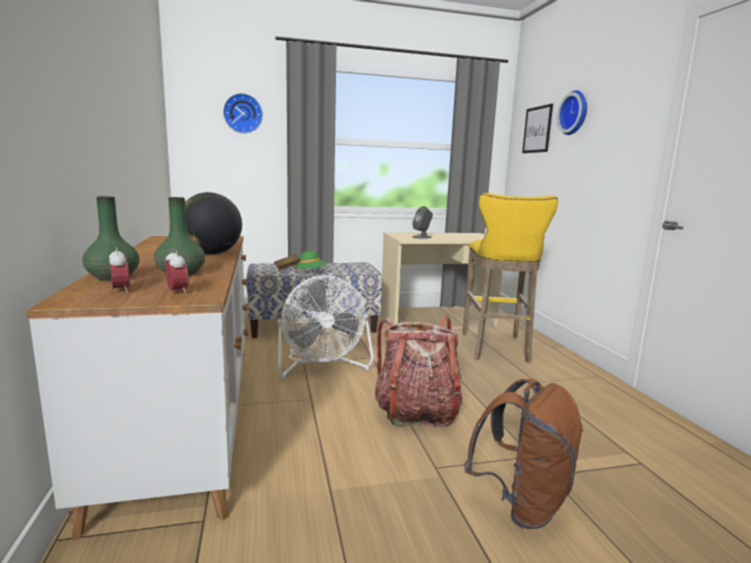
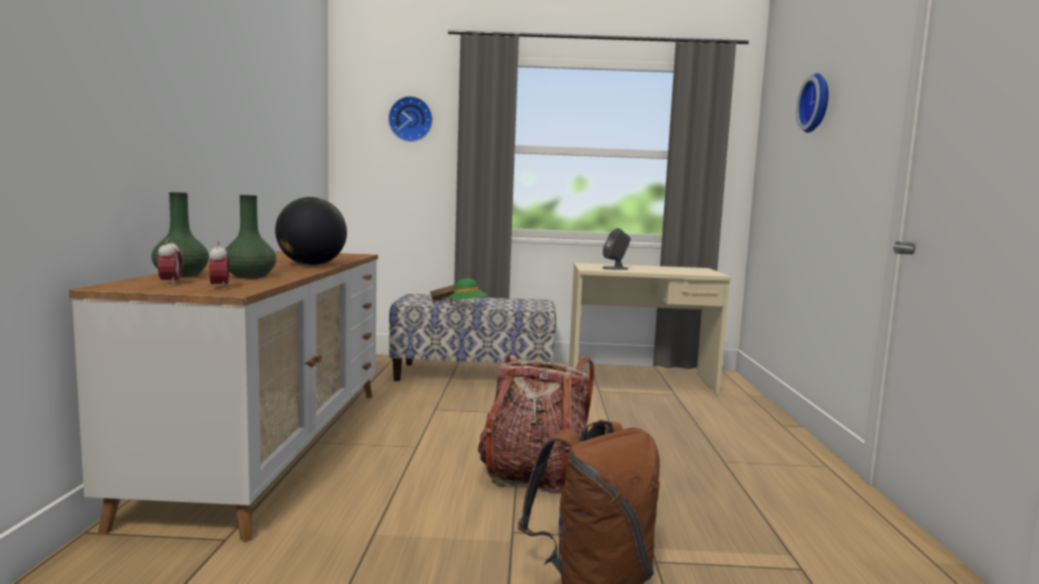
camera: 15 degrees right, 5 degrees down
white fan [278,275,374,380] -> none
yellow stool [463,193,558,363] -> none
picture [522,104,553,153] -> none

